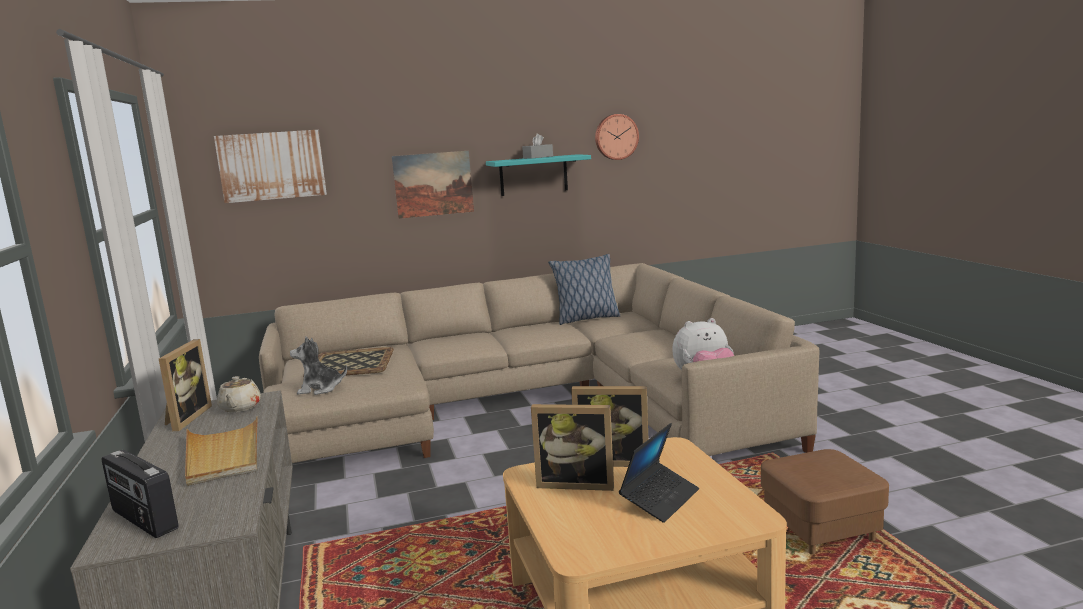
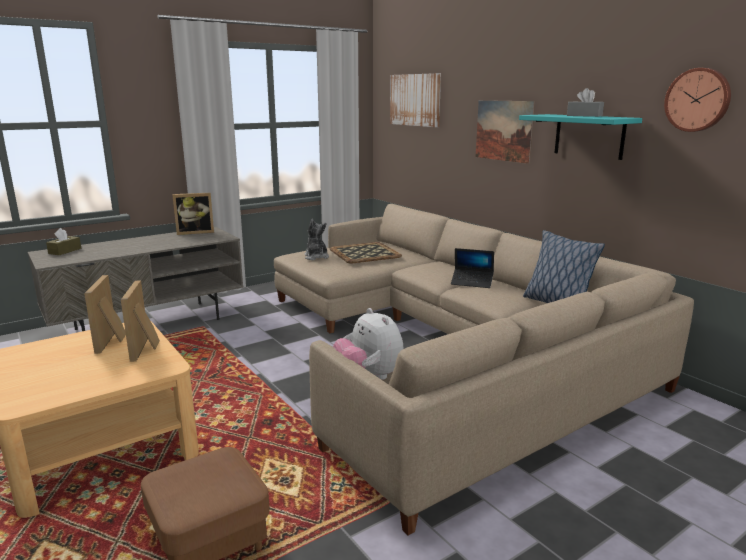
camera: 70 degrees right, 5 degrees up
radio [102,450,179,538] -> brown tissue box [46,228,81,255]
beige tray [185,416,258,486] -> none
beige teapot [217,376,261,412] -> none
laptop [619,423,699,523] -> laptop moved to [451,248,494,288]

